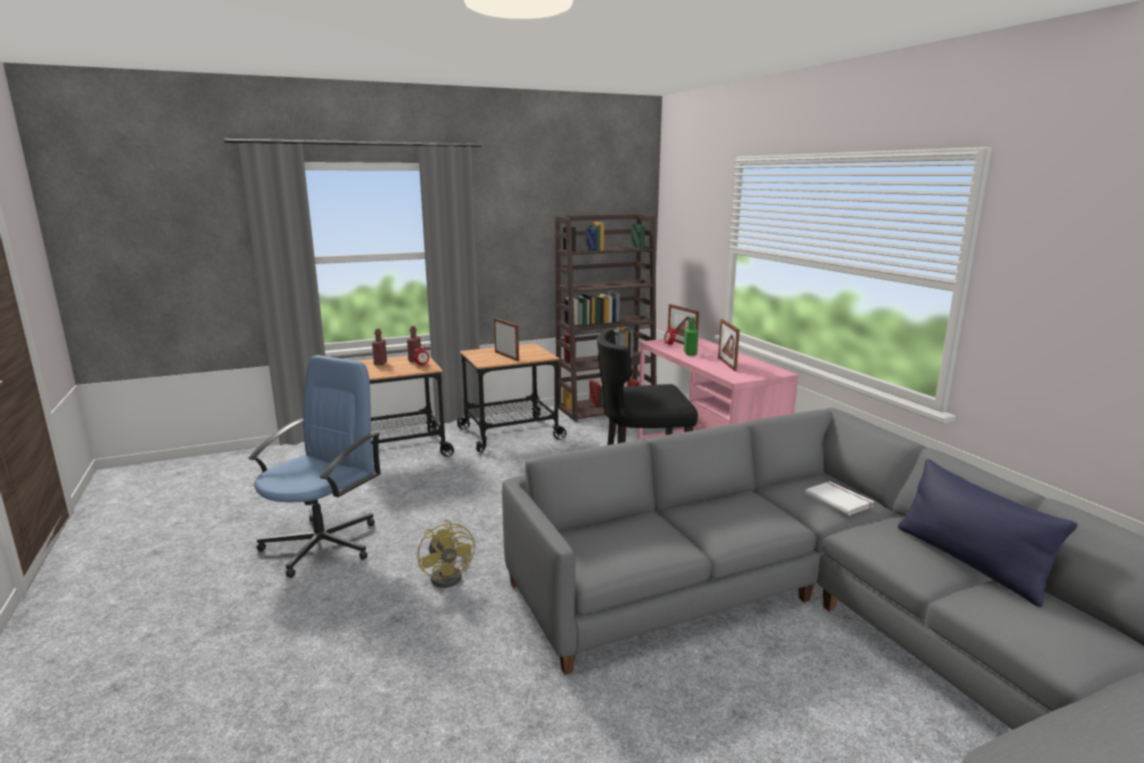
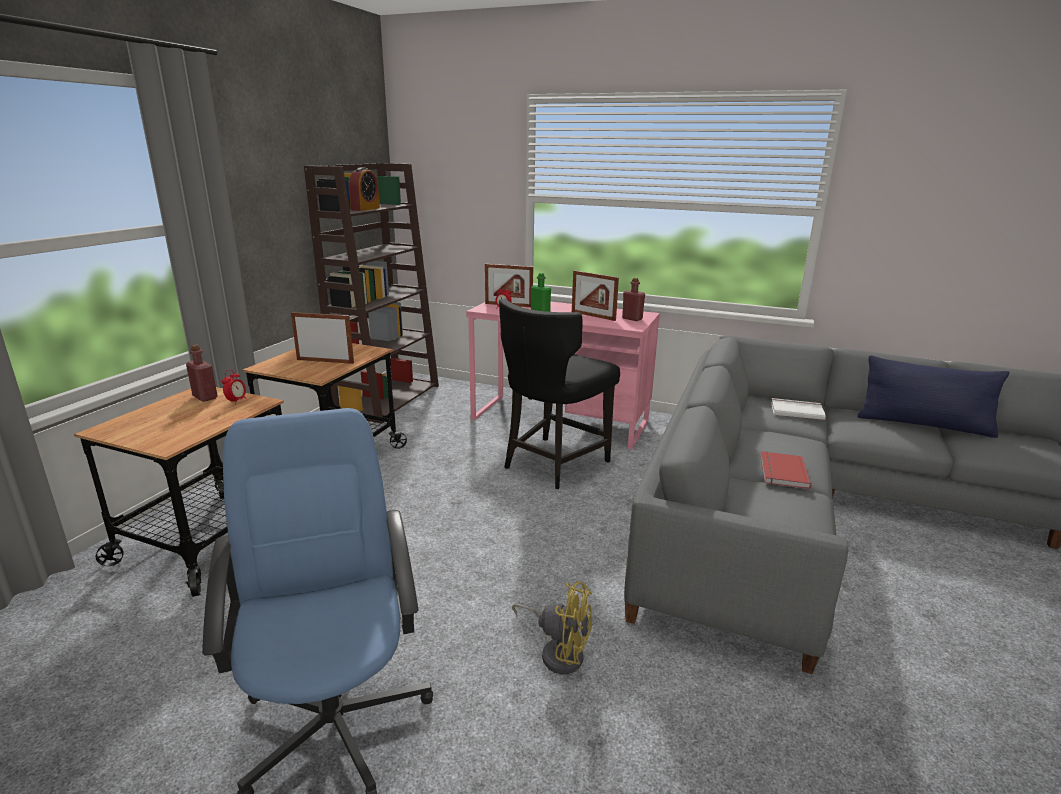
camera: 45 degrees left, 5 degrees up
red bottle [372,328,387,365] -> red bottle moved to [622,278,645,321]
none -> alarm clock [349,167,380,211]
none -> red book [761,451,811,489]

